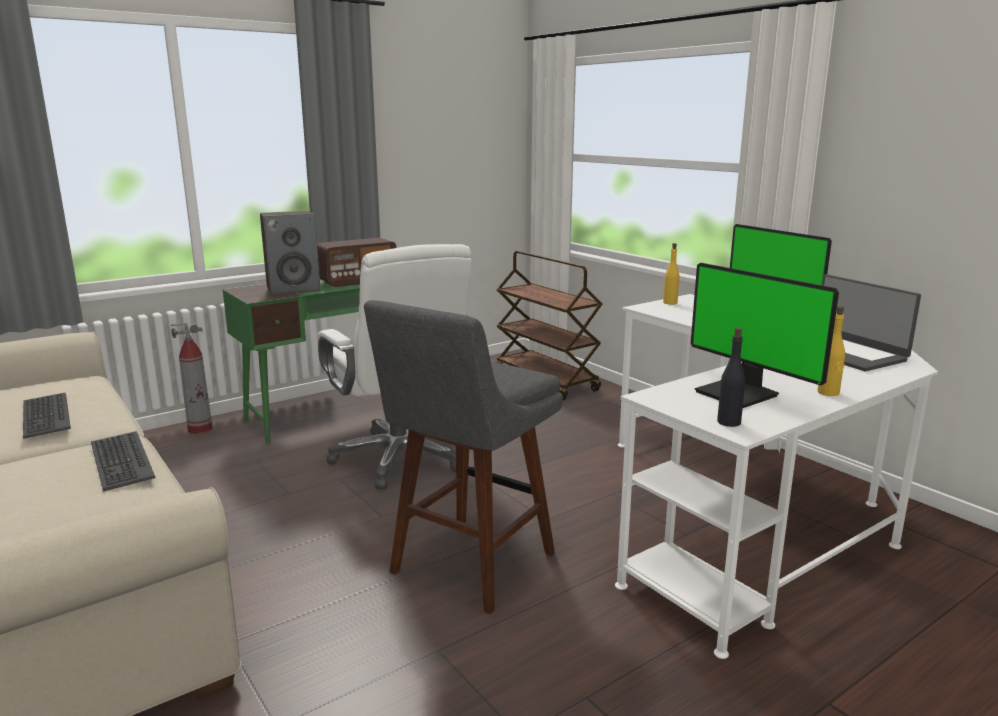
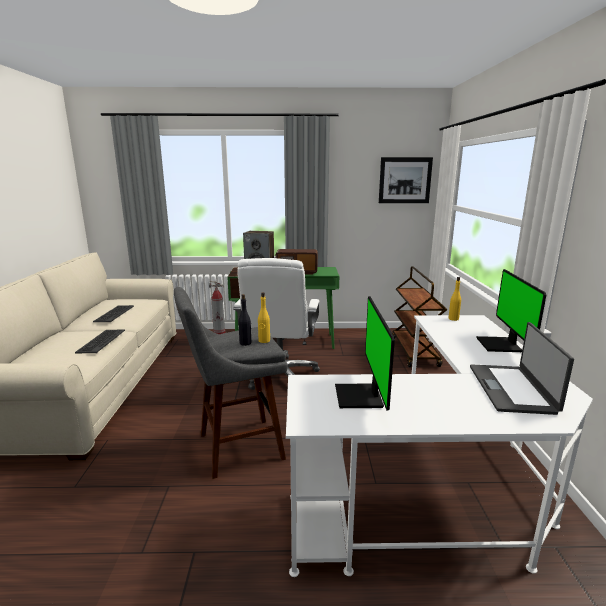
camera: 35 degrees right, 0 degrees up
black bottle [717,328,745,427] -> black bottle moved to [238,294,251,346]
yellow bottle [817,306,845,396] -> yellow bottle moved to [258,292,270,343]
none -> picture [379,157,433,203]

